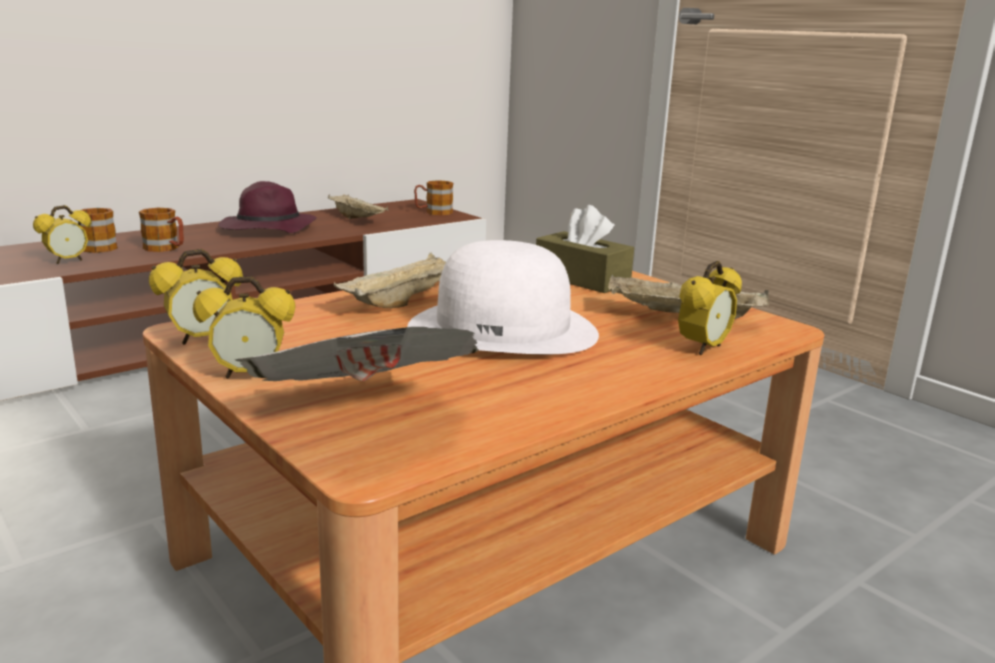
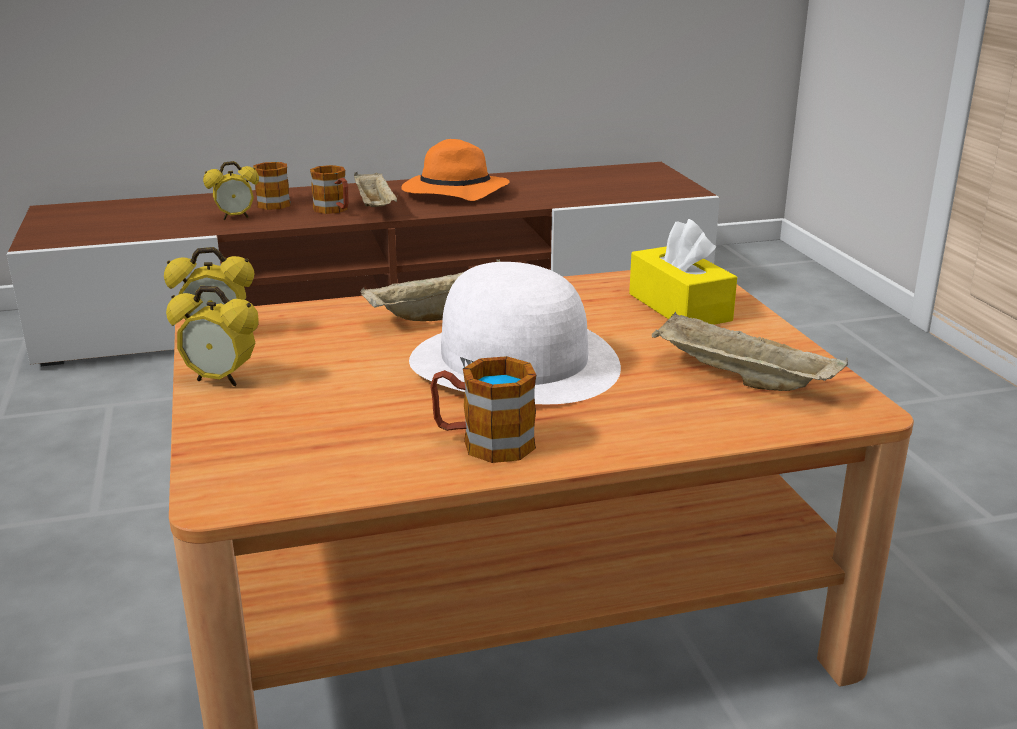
camera: 25 degrees right, 5 degrees up
purple hat [219,181,317,233] -> orange hat [401,139,509,201]
newspaper [235,327,479,381] -> none
beige tray [328,194,388,219] -> beige tray moved to [354,172,397,207]
mug [414,180,453,215] -> mug moved to [430,356,536,463]
brown tissue box [536,205,634,293] -> yellow tissue box [629,219,737,325]
alarm clock [678,261,742,355] -> none

